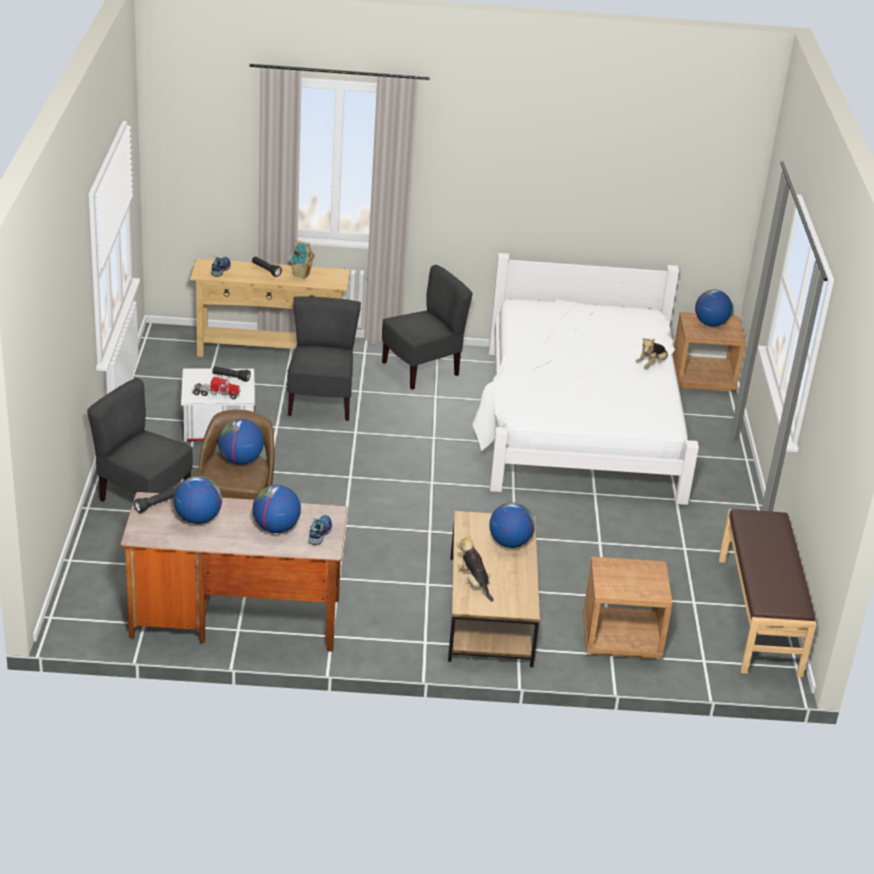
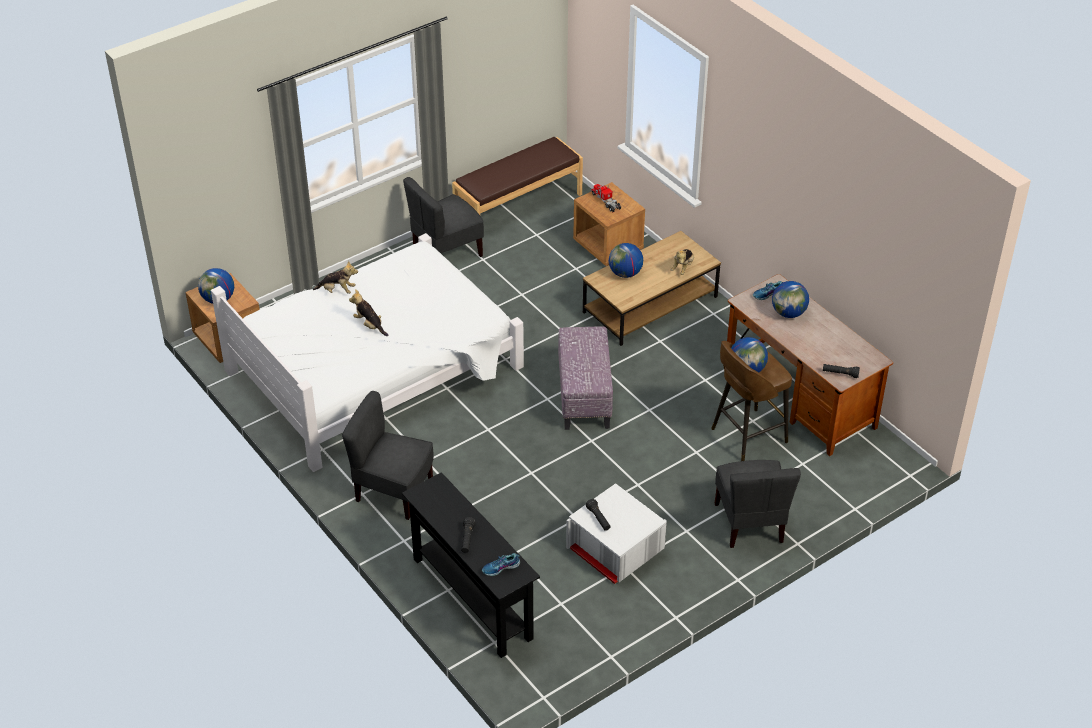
camera: 125 degrees left, 10 degrees up
globe [174,476,222,524] -> none
beige console table [190,258,350,357] -> black console table [402,472,540,658]
toy truck [192,375,240,399] -> toy truck moved to [591,184,621,213]
grey chair [287,296,361,421] -> grey chair moved to [403,177,484,257]
toy house [289,240,315,279] -> none
none -> plush toy [349,289,389,336]
none -> ottoman [558,327,613,430]

